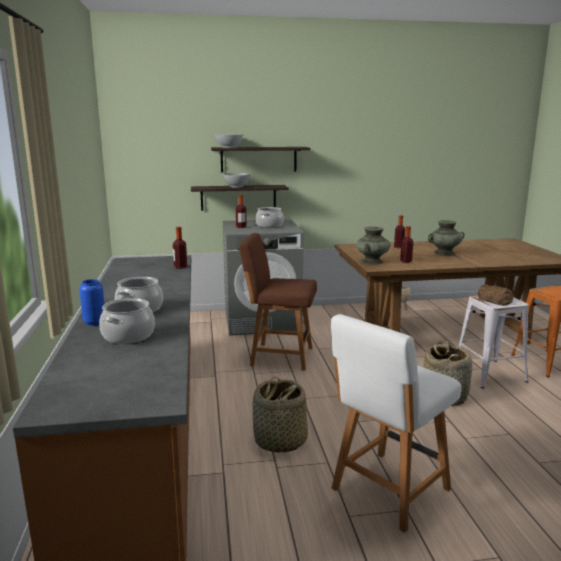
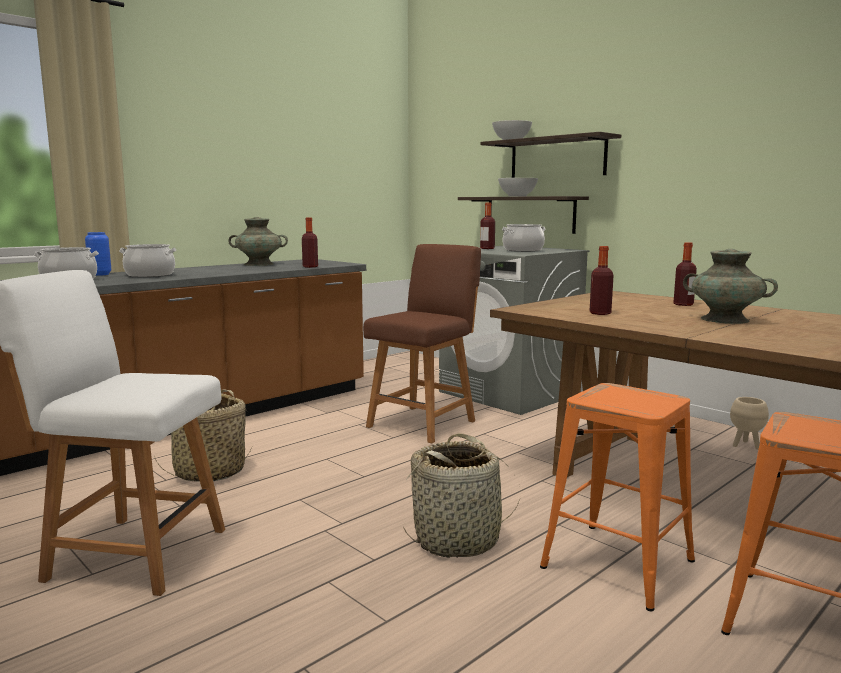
camera: 55 degrees right, 5 degrees down
brown chair [239,233,317,371] -> brown chair turned 60 degrees clockwise [363,244,481,443]
turquoise vase [356,226,390,265] -> turquoise vase moved to [228,217,288,266]
white stool [456,295,528,389] -> orange stool [540,383,695,611]
bread [478,285,514,306] -> none

